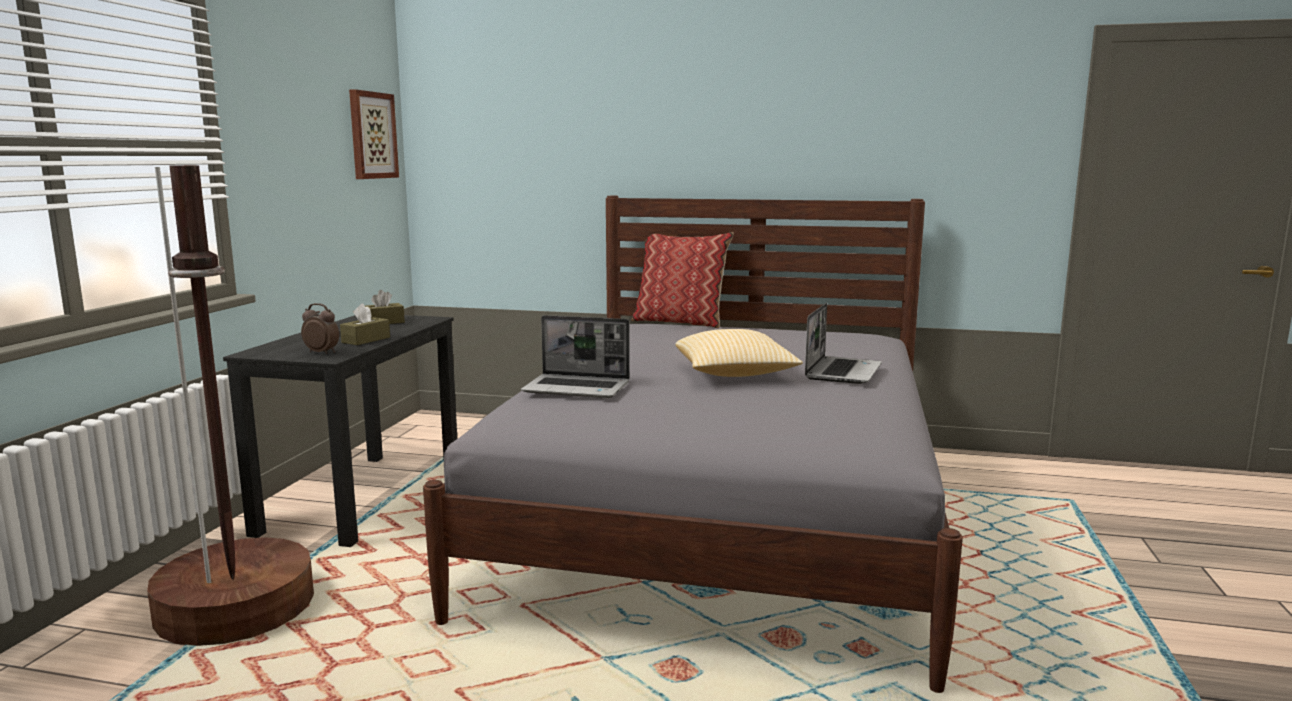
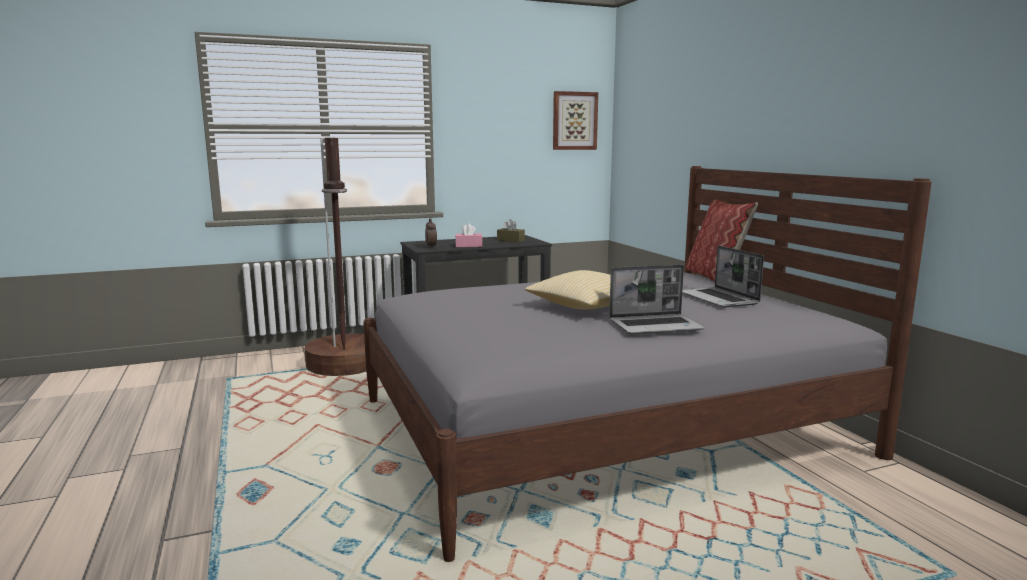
camera: 55 degrees right, 0 degrees up
brown tissue box [340,303,390,345] -> pink tissue box [456,223,482,247]
laptop [521,315,630,398] -> laptop moved to [682,245,764,308]

